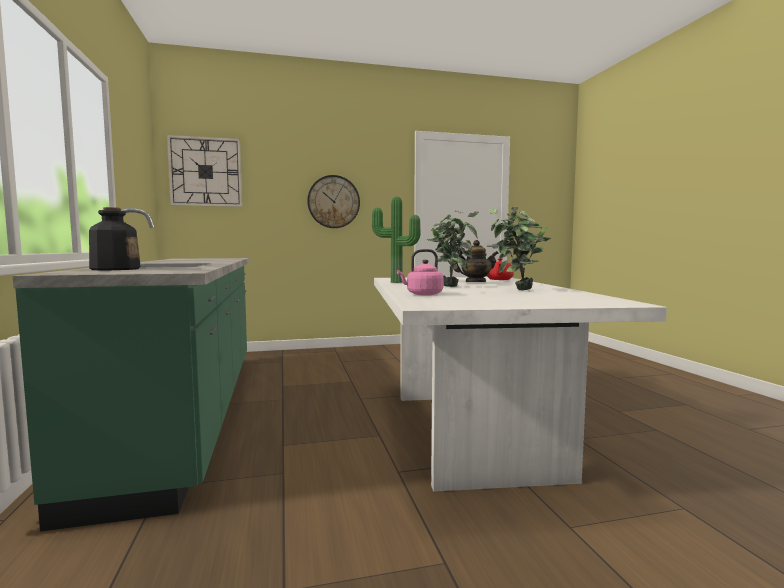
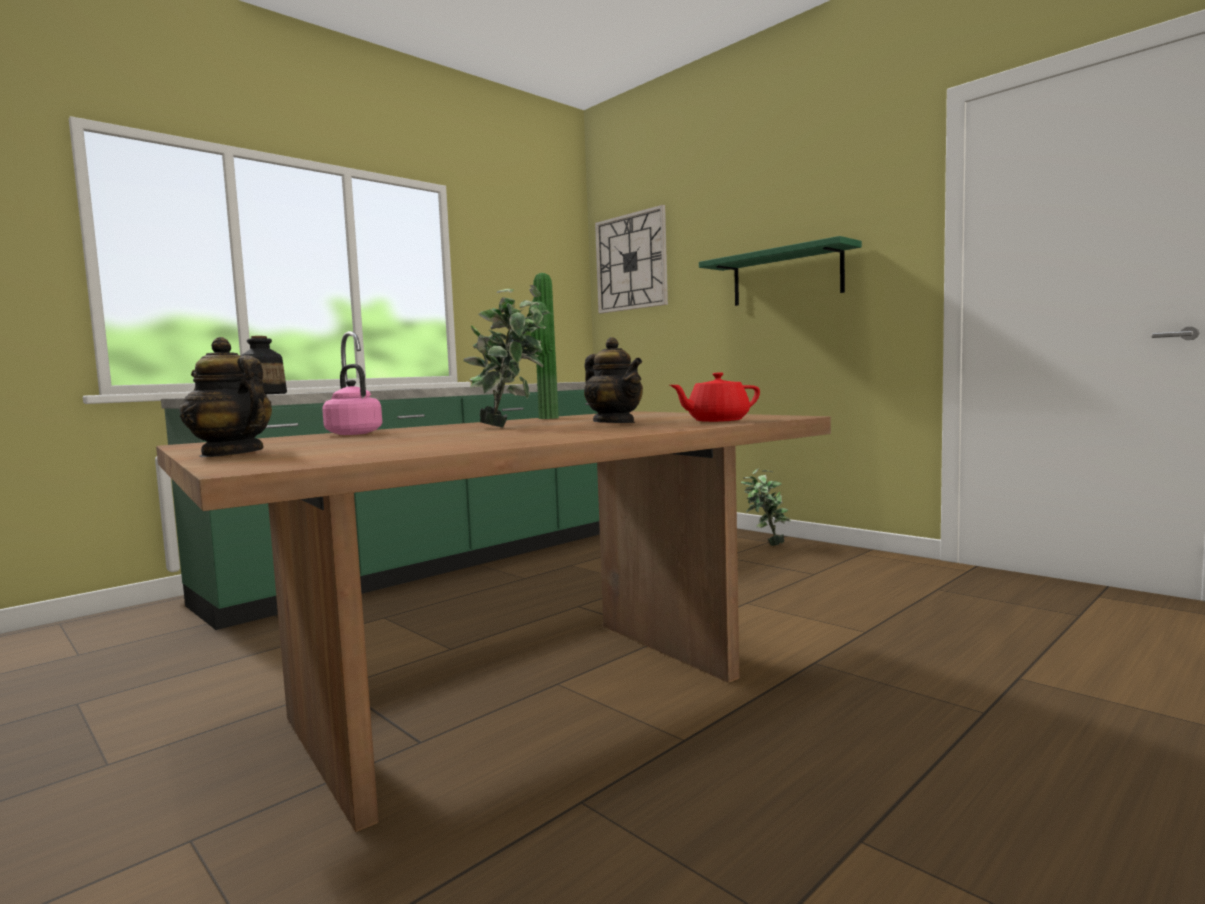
camera: 60 degrees right, 0 degrees up
wall clock [307,175,360,228] -> green shelf [699,236,862,306]
white dining table [374,277,667,492] -> brown dining table [156,411,831,832]
potted plant [489,207,551,290] -> potted plant moved to [741,468,791,546]
none -> teapot [179,337,272,457]

